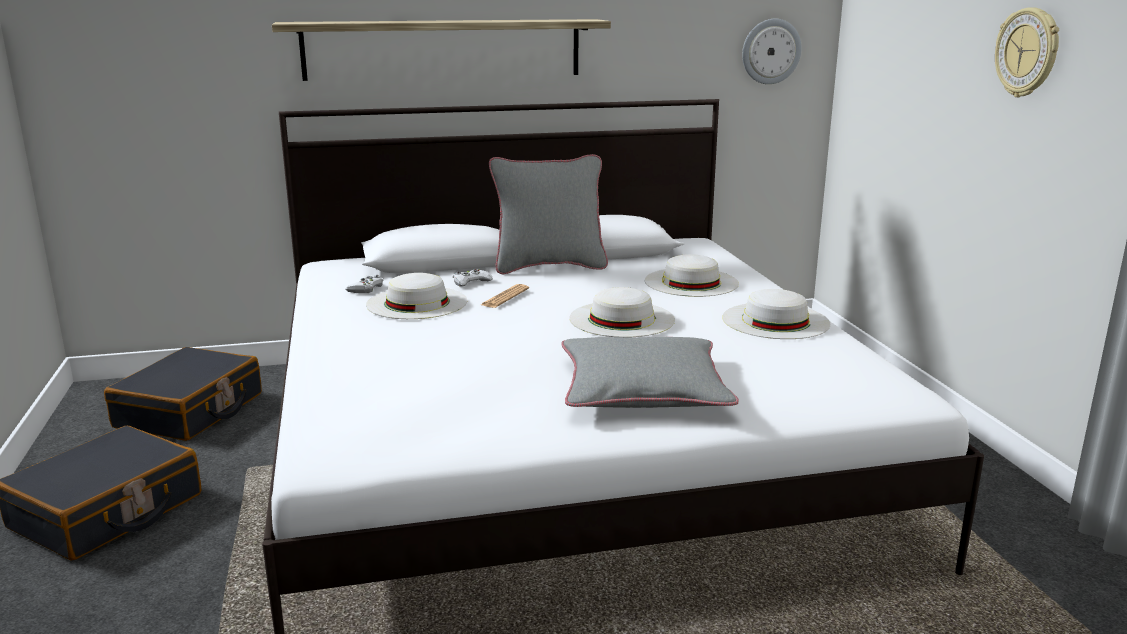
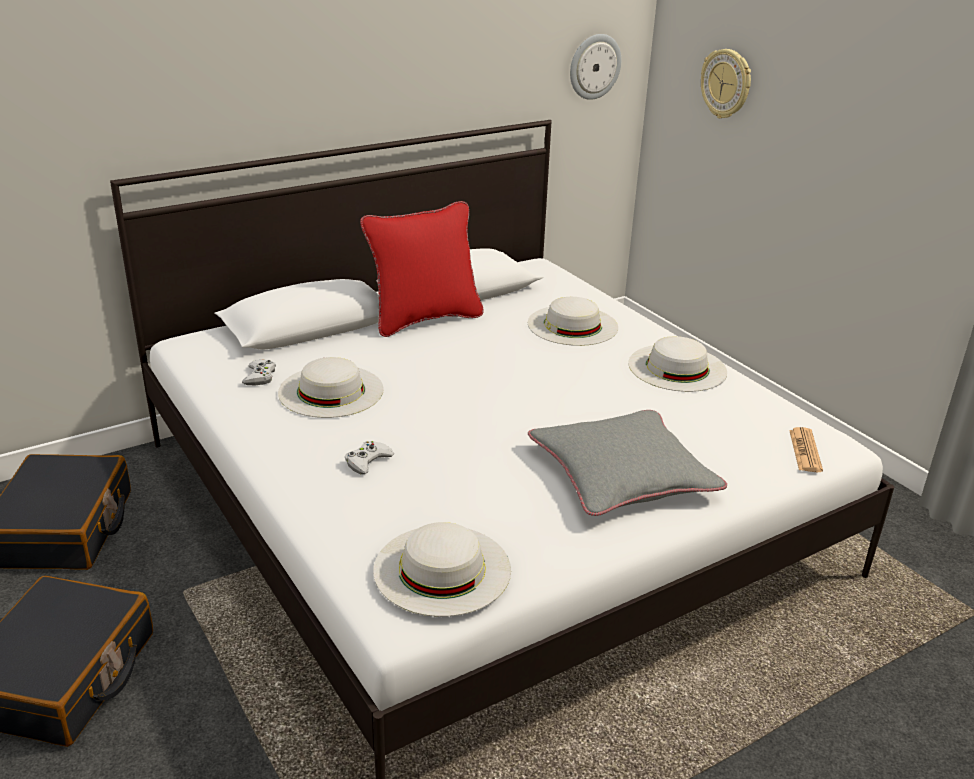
camera: 20 degrees left, 10 degrees up
shelf [272,19,611,81] -> none
white game controller [453,269,493,287] -> white game controller moved to [345,441,394,474]
newspaper [481,284,529,308] -> newspaper moved to [789,427,823,472]
grey pillow [489,154,608,274] -> red pillow [360,201,484,337]
white hat [569,287,675,337] -> white hat moved to [373,522,511,617]
wall clock [995,7,1059,97] -> wall clock moved to [701,49,751,118]

